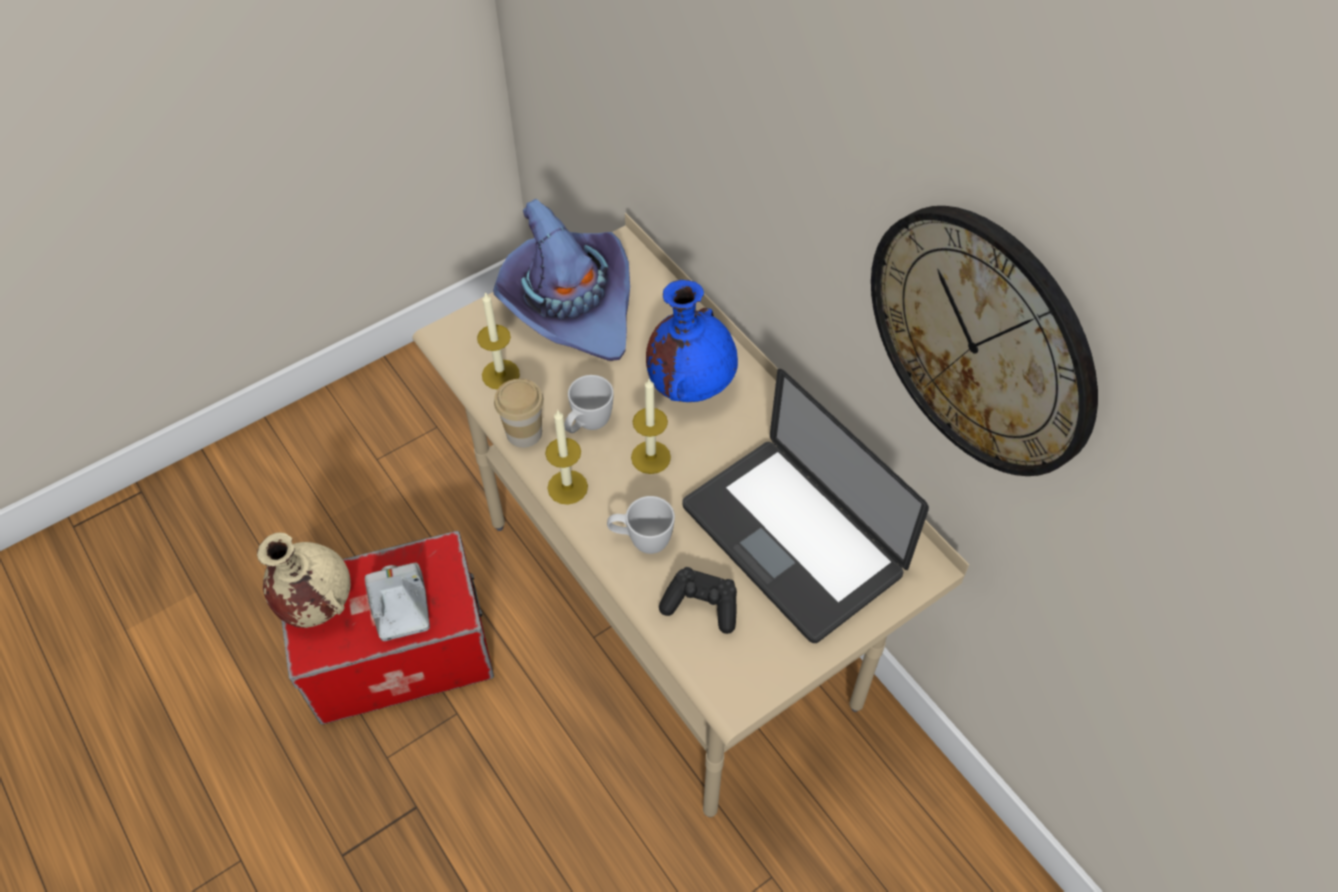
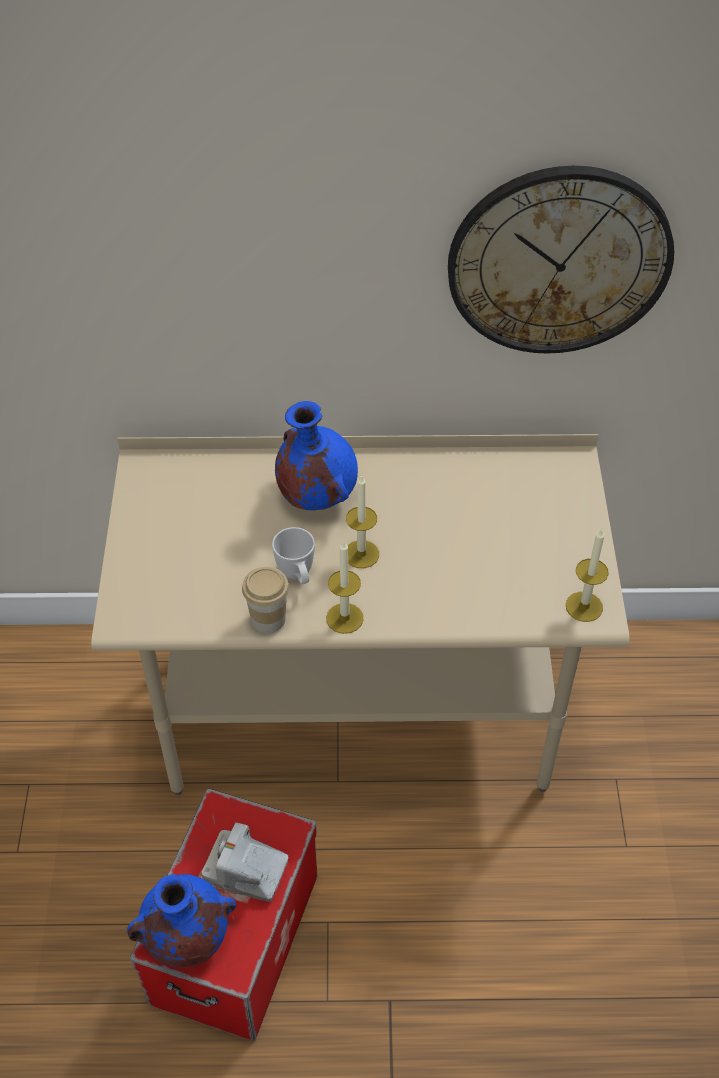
camera: 55 degrees left, 5 degrees down
beige vase [257,532,351,628] -> blue vase [127,874,236,967]
candle [477,292,520,389] -> candle moved to [566,529,609,622]
purple hat [493,199,630,361] -> none
white mug [607,496,675,554] -> none
black game controller [659,567,737,634] -> none
laptop [682,369,929,643] -> none

